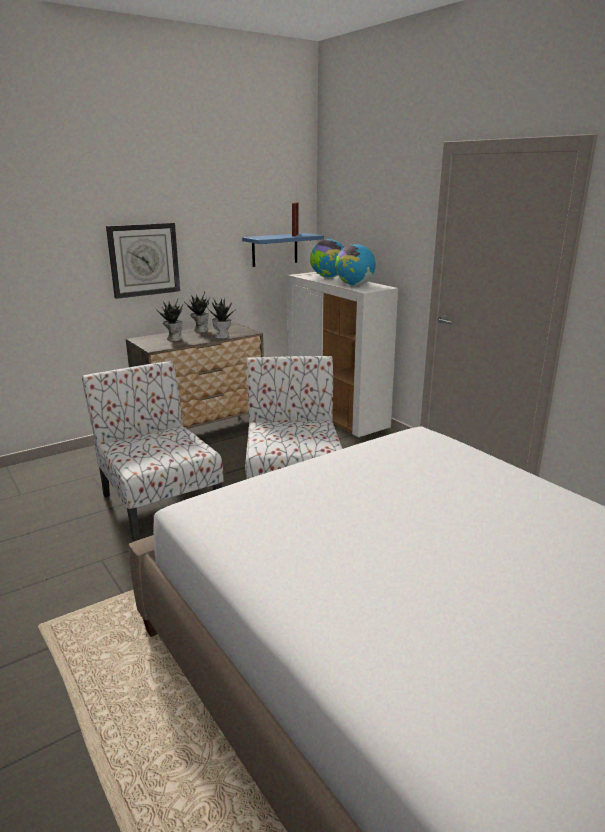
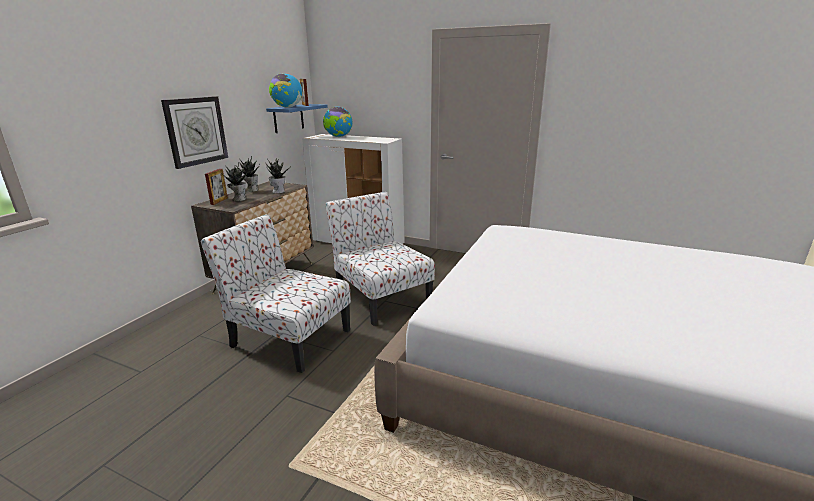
camera: 30 degrees left, 0 degrees up
globe [335,244,376,286] -> globe moved to [269,74,302,108]
none -> picture frame [205,169,228,205]

